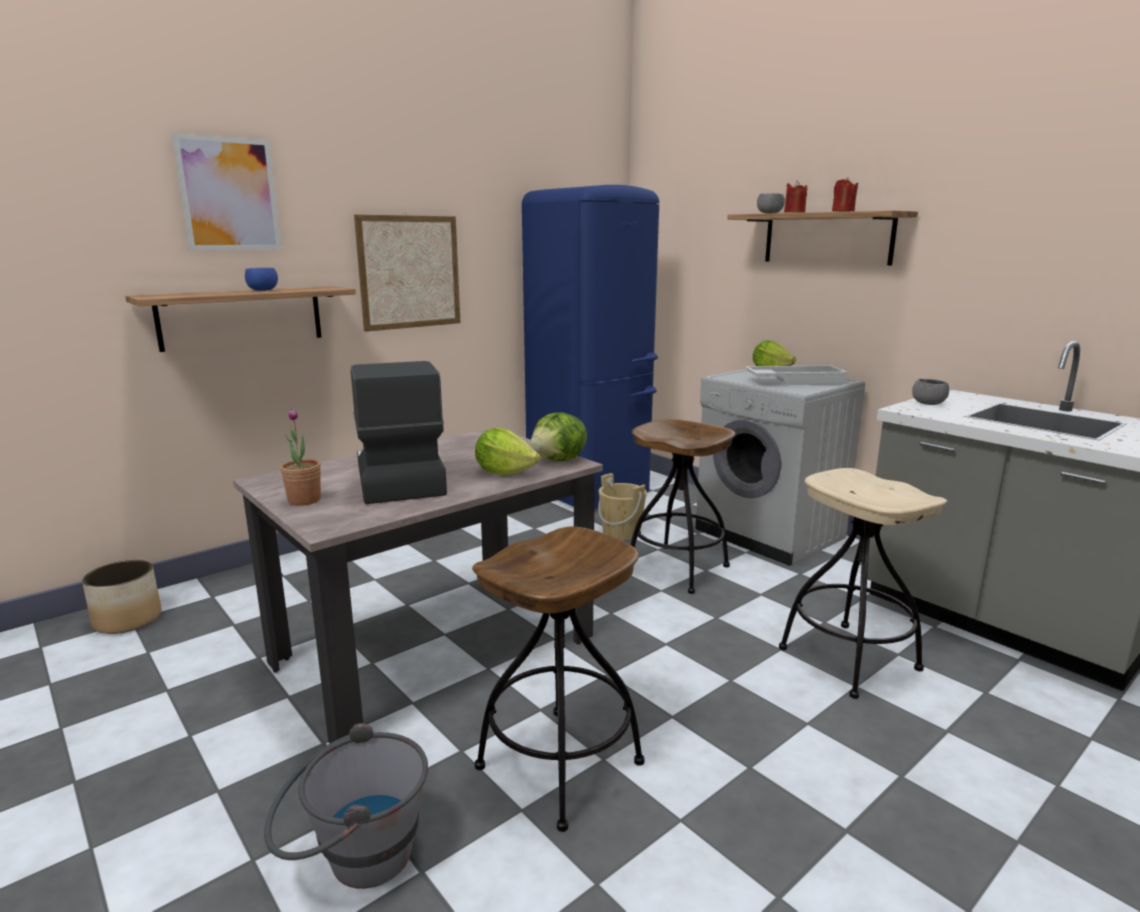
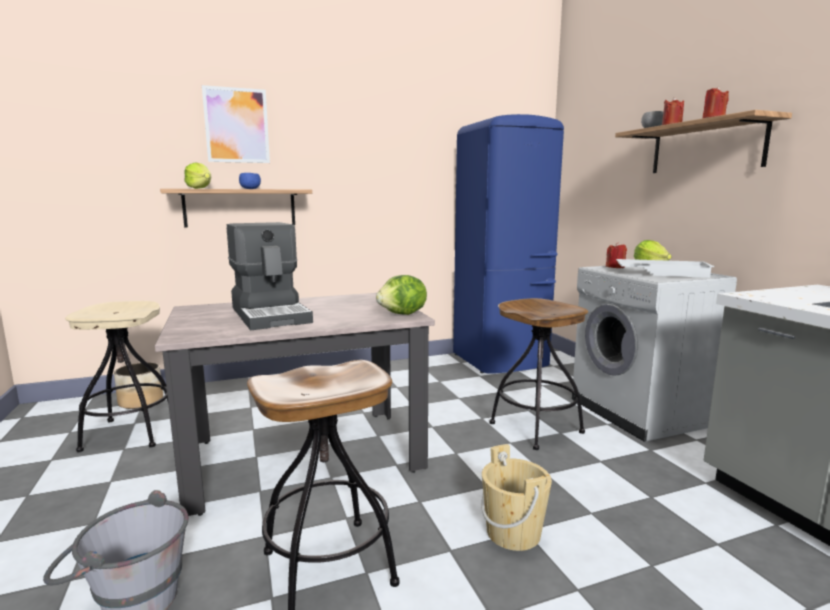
camera: 20 degrees right, 5 degrees down
potted plant [280,409,321,506] -> none
coffee machine [351,361,447,504] -> coffee machine turned 150 degrees clockwise [227,222,313,330]
picture [354,214,461,332] -> none
lettuce [475,428,540,476] -> lettuce moved to [184,163,211,189]
beige bucket [598,473,647,540] -> beige bucket moved to [481,444,552,551]
beige stool [779,468,947,699] -> beige stool moved to [65,301,168,452]
grey bowl [912,379,949,405] -> none
none -> red candle [606,242,627,268]

